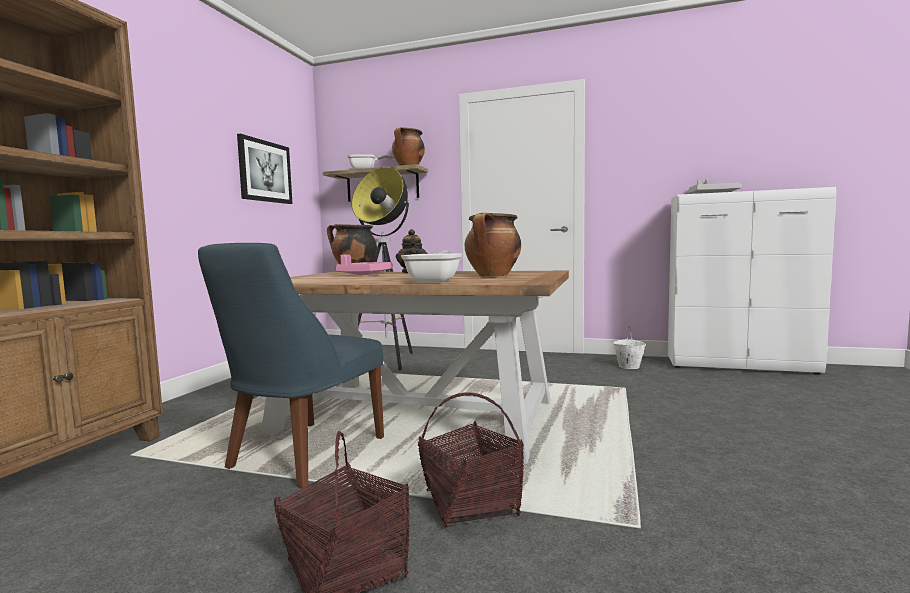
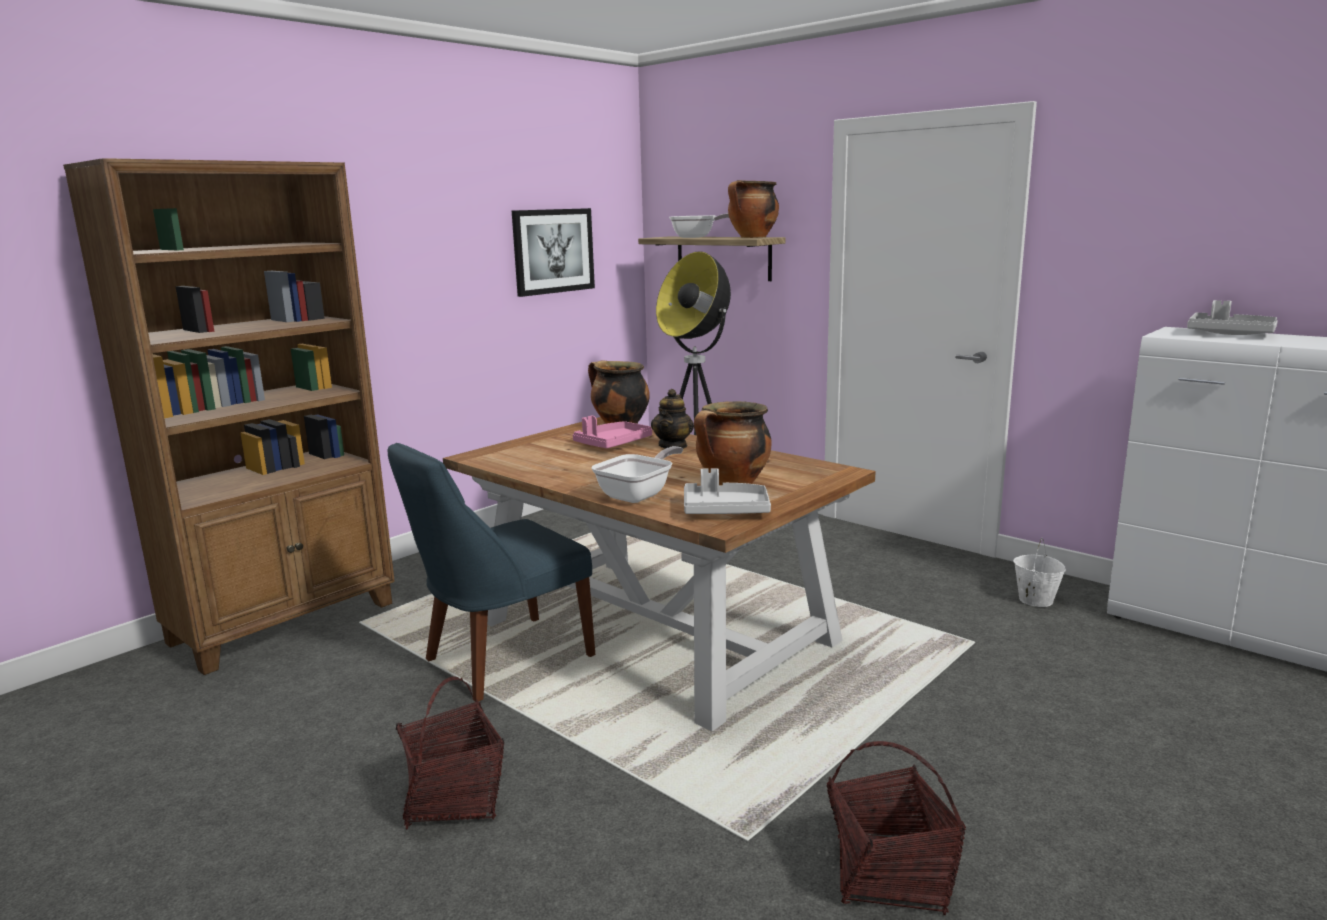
camera: 25 degrees right, 10 degrees up
basket [418,392,524,528] -> basket moved to [827,741,966,915]
none -> grey tray [684,468,771,514]

